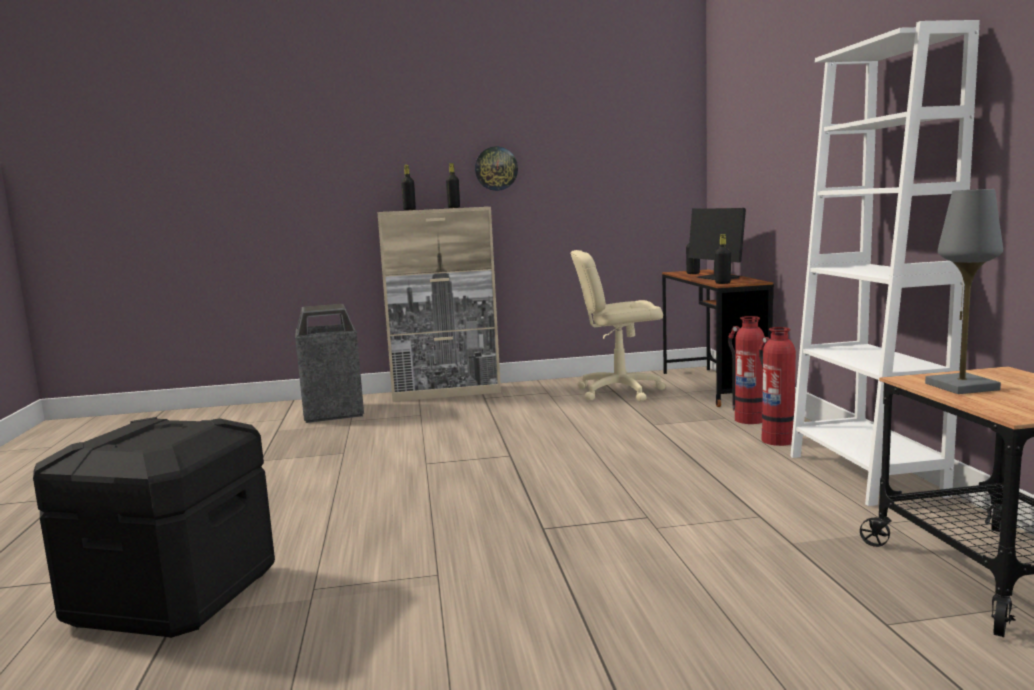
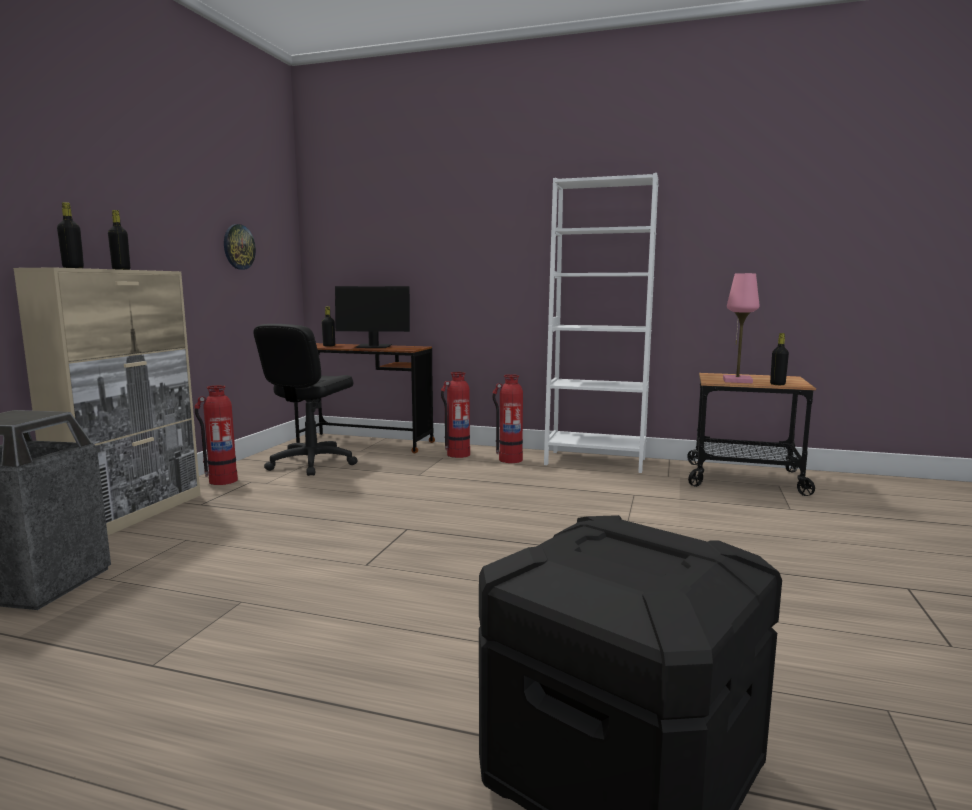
camera: 65 degrees left, 0 degrees up
wall clock [475,146,518,191] -> wall clock moved to [224,224,256,270]
beige office chair [571,250,666,401] -> black office chair [253,324,358,476]
black bottle [715,234,731,284] -> black bottle moved to [770,333,789,385]
grey table lamp [925,189,1003,394] -> pink table lamp [723,273,759,383]
none -> fire extinguisher [194,385,238,485]

